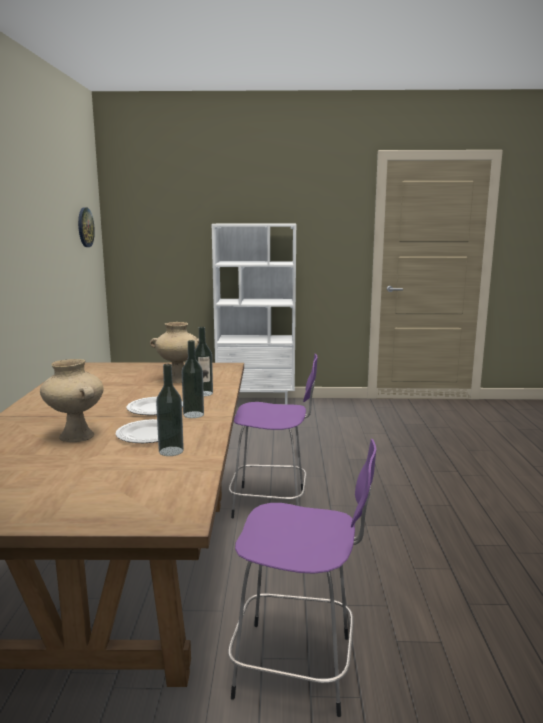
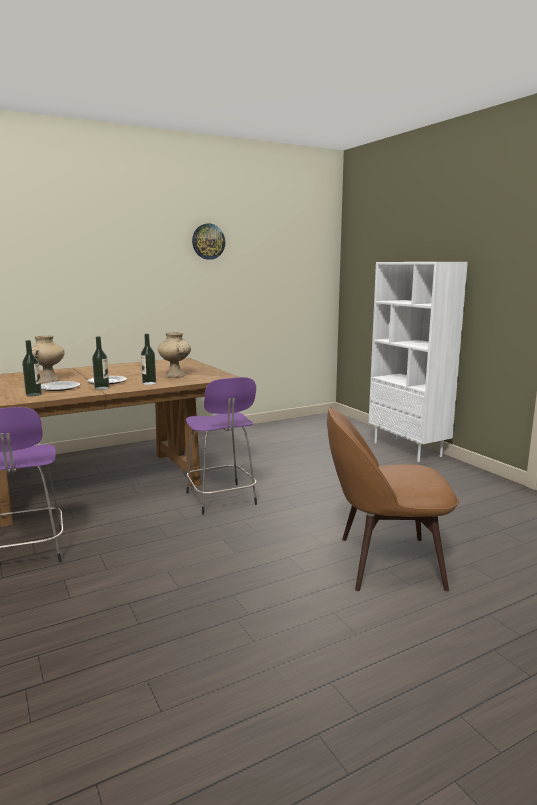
camera: 60 degrees right, 0 degrees up
wall clock [78,207,95,247] -> wall clock moved to [192,223,225,260]
none -> brown chair [327,407,459,591]

